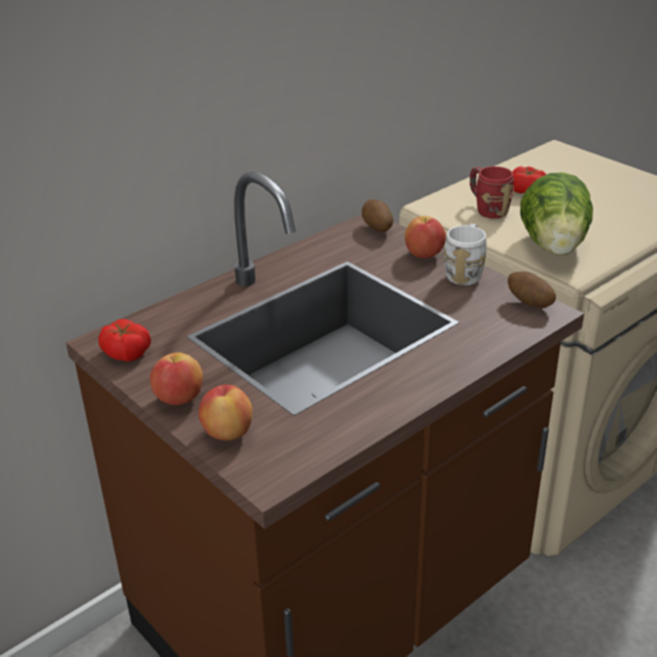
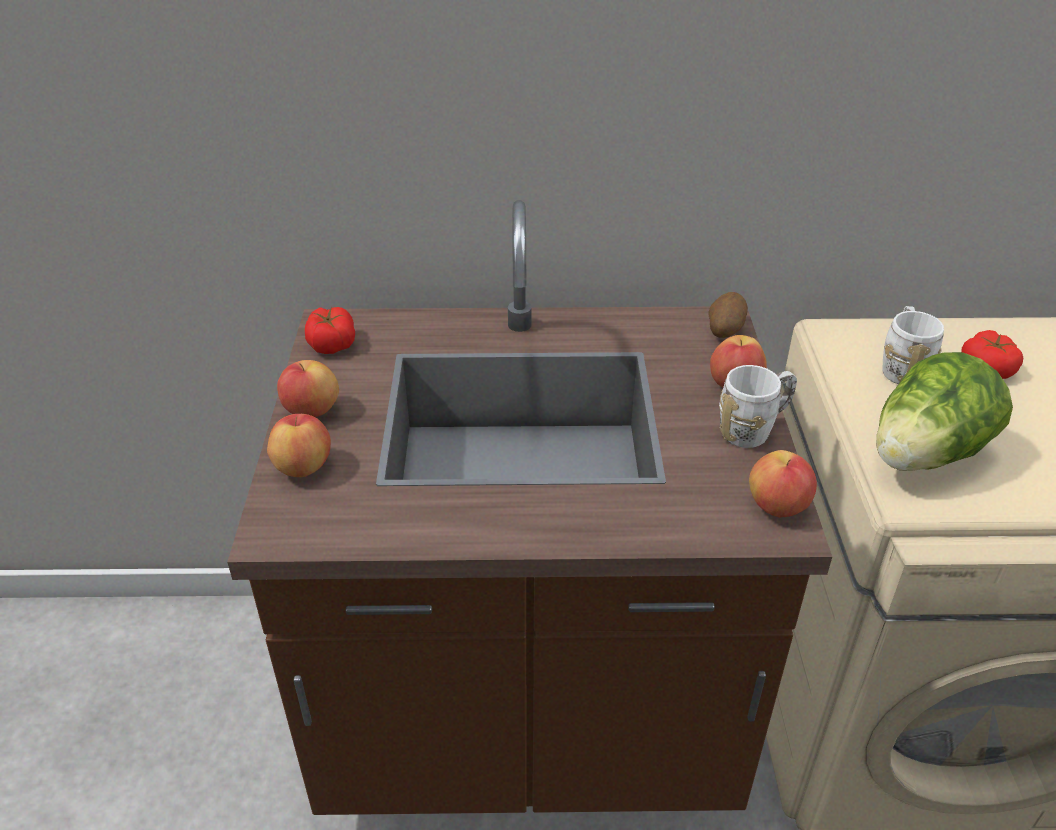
camera: 40 degrees right, 5 degrees up
red mug [470,166,514,219] -> white mug [882,306,944,384]
potato [508,271,556,308] -> apple [749,450,817,517]

